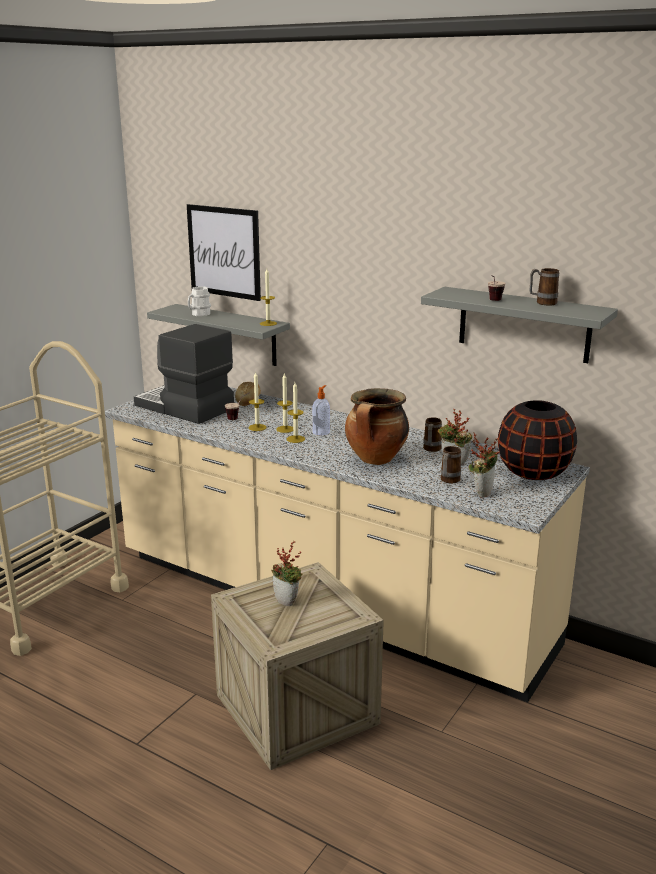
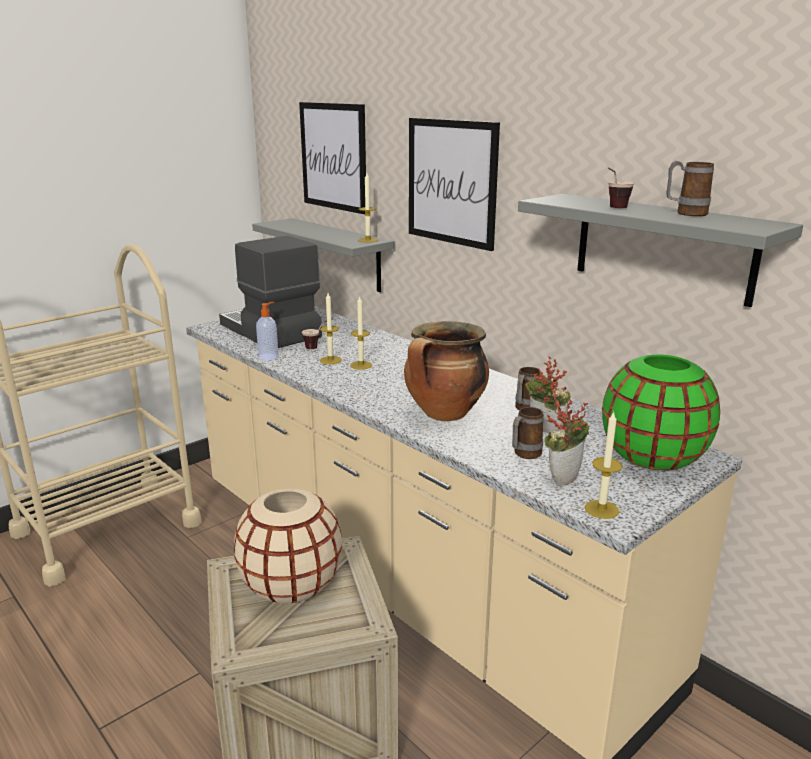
camera: 15 degrees right, 0 degrees up
white mug [188,286,211,316] -> none
bread [235,382,261,406] -> none
potted plant [271,541,303,606] -> beige vase [234,488,342,603]
candle [287,383,305,443] -> candle moved to [585,411,622,519]
soap dispenser [313,385,330,435] -> soap dispenser moved to [256,302,279,360]
black vase [498,400,577,480] -> green vase [602,355,720,470]
none -> picture [409,118,500,251]

